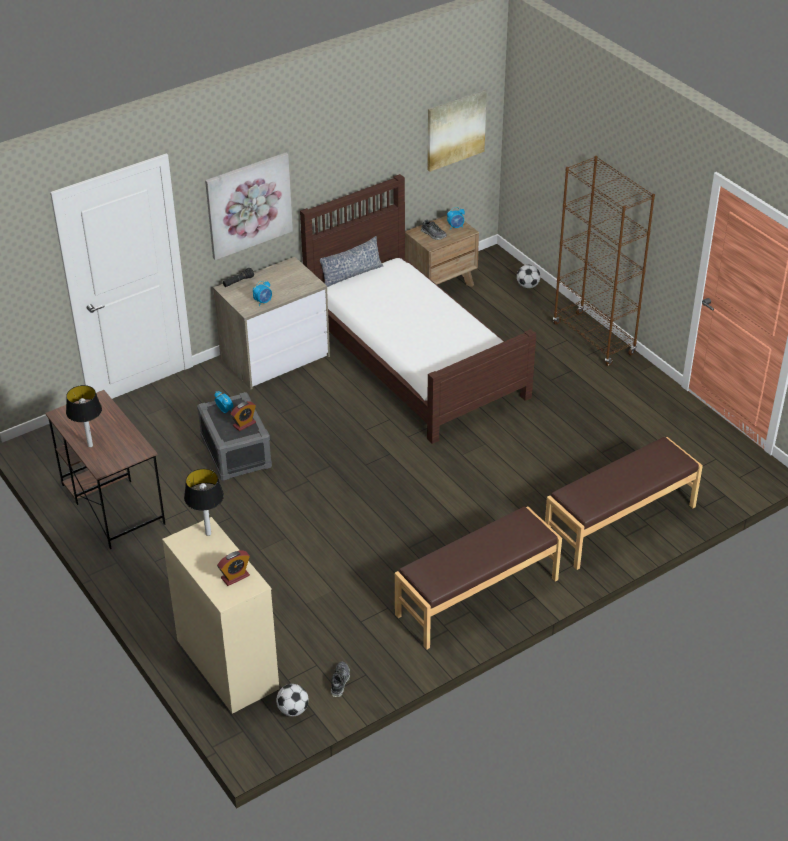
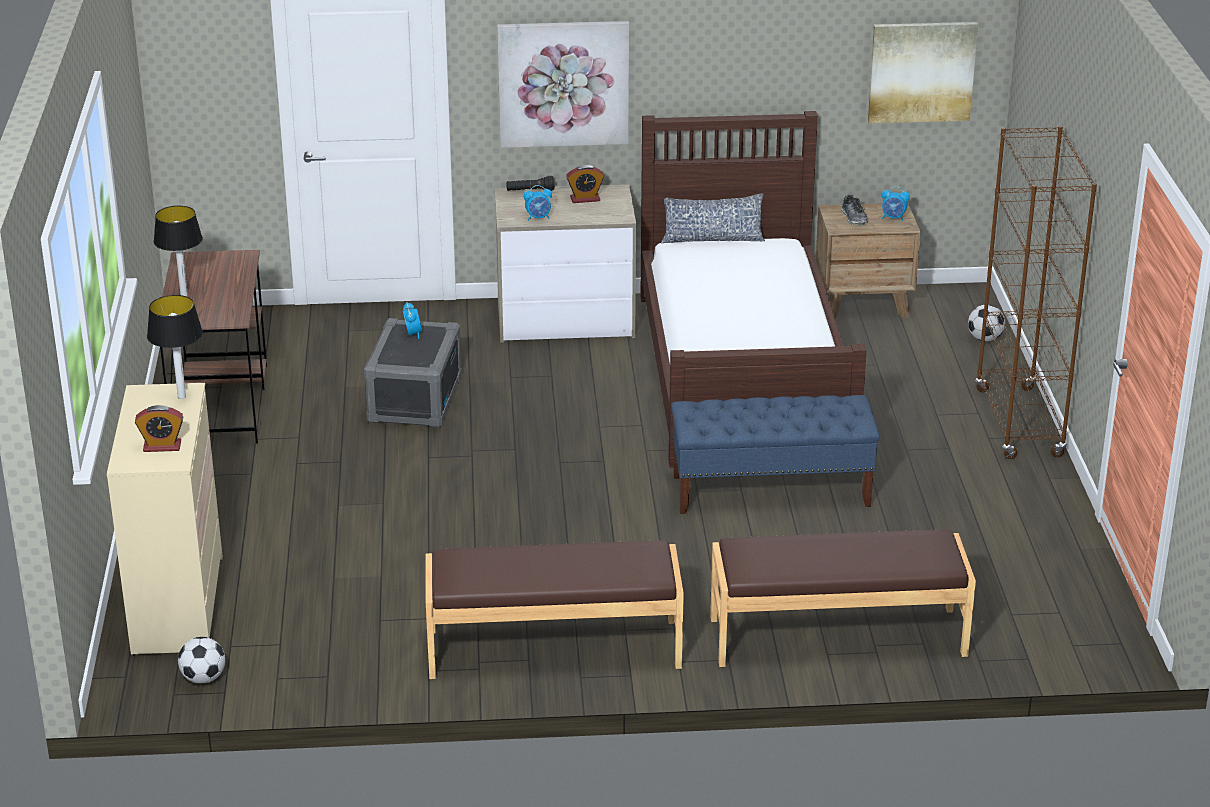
camera: 30 degrees right, 10 degrees down
alarm clock [230,401,256,431] -> alarm clock moved to [566,165,604,203]
shoe [331,662,350,697] -> none
none -> blue bench [671,395,880,514]

